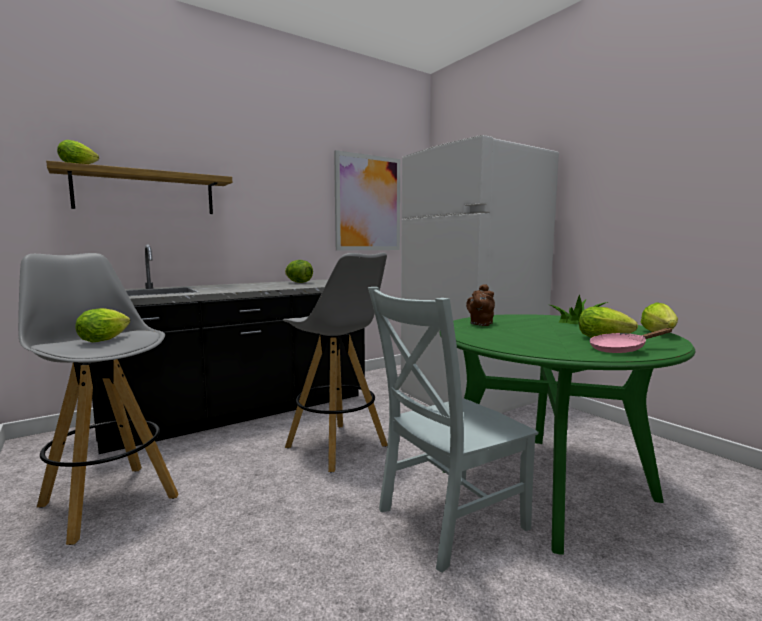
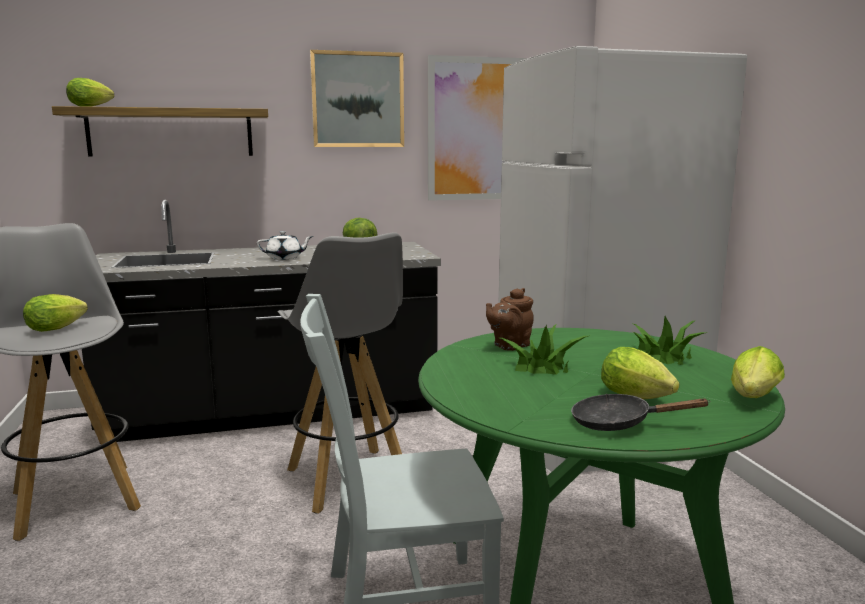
camera: 20 degrees right, 5 degrees up
pink frying pan [589,328,672,353] -> black frying pan [571,394,710,431]
none -> white teapot [257,231,313,260]
none -> picture [310,50,404,147]
none -> potted plant [500,324,588,375]

